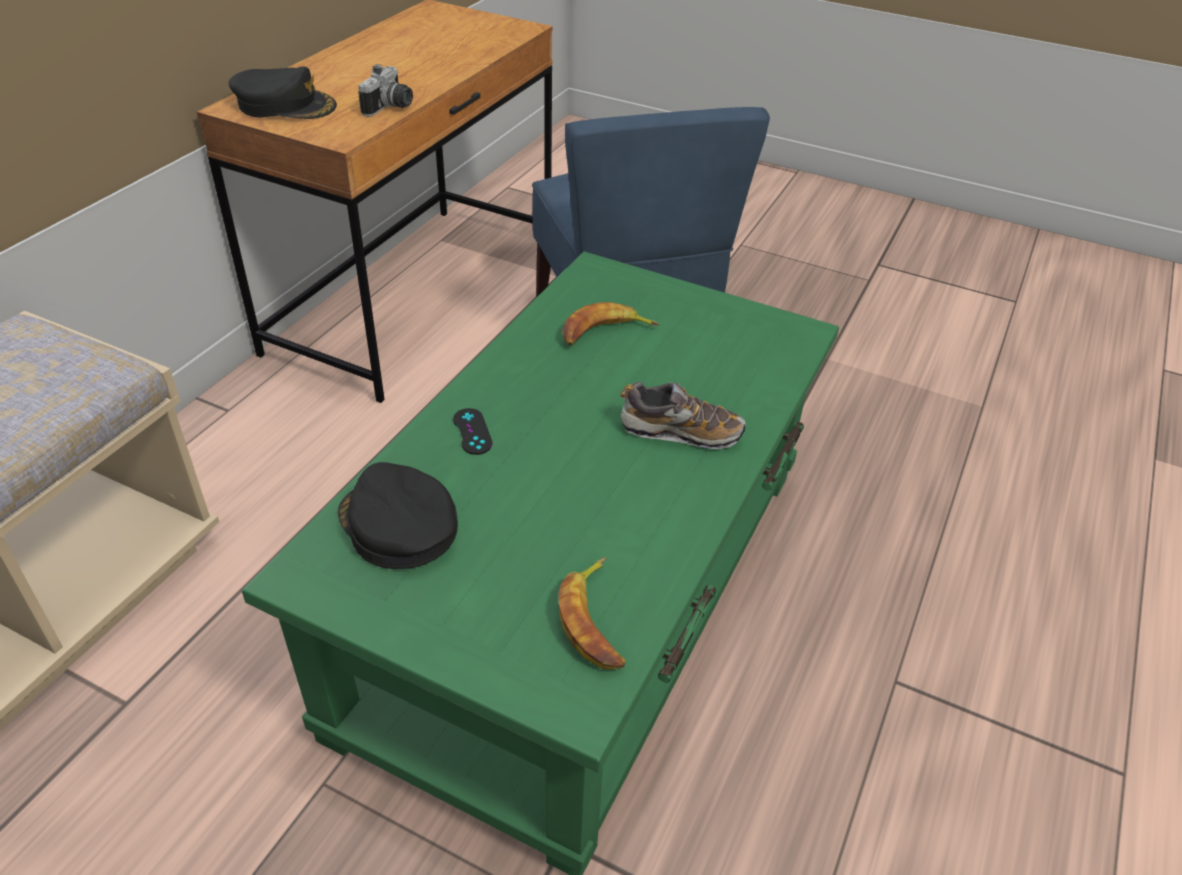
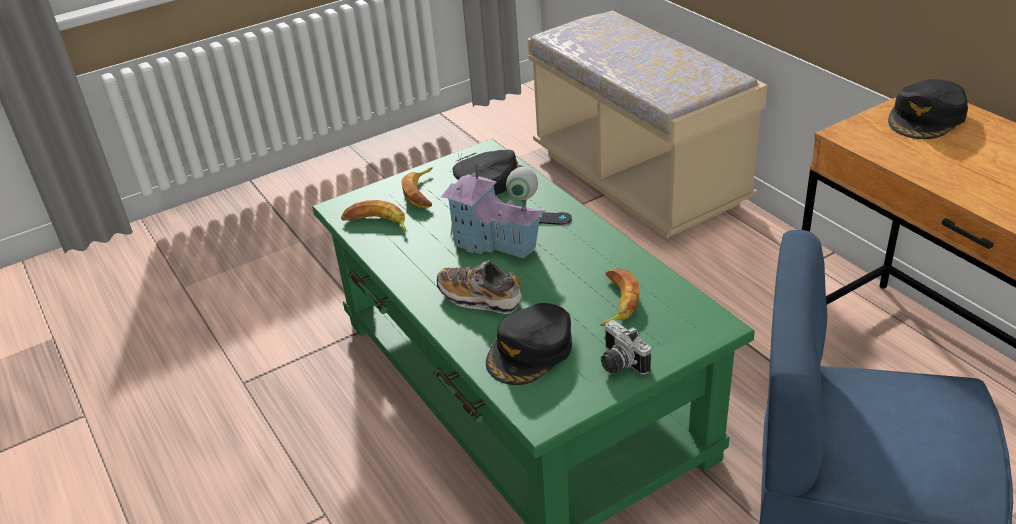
camera: 125 degrees right, 5 degrees down
camera [358,64,413,117] -> camera moved to [601,320,651,375]
shoe [620,382,746,449] -> shoe turned 75 degrees clockwise [437,260,522,314]
none -> banana [402,167,433,208]
none -> toy house [441,153,546,258]
none -> black cap [486,303,572,385]

